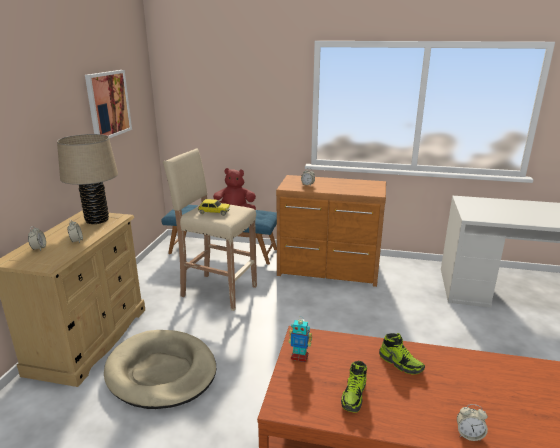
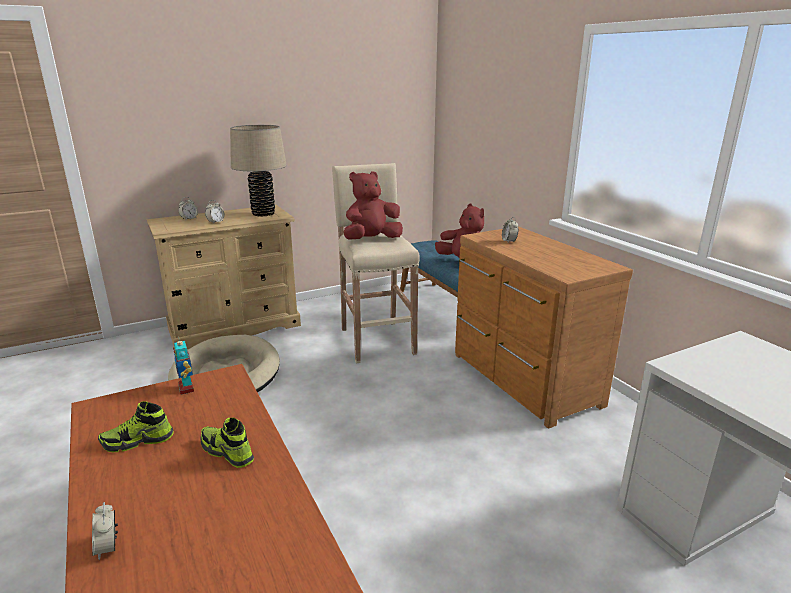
camera: 50 degrees right, 0 degrees up
picture [85,70,132,138] -> none
toy car [198,199,230,216] -> red plush toy [344,171,403,240]
shoe [379,333,425,375] -> shoe turned 120 degrees clockwise [201,418,254,468]

